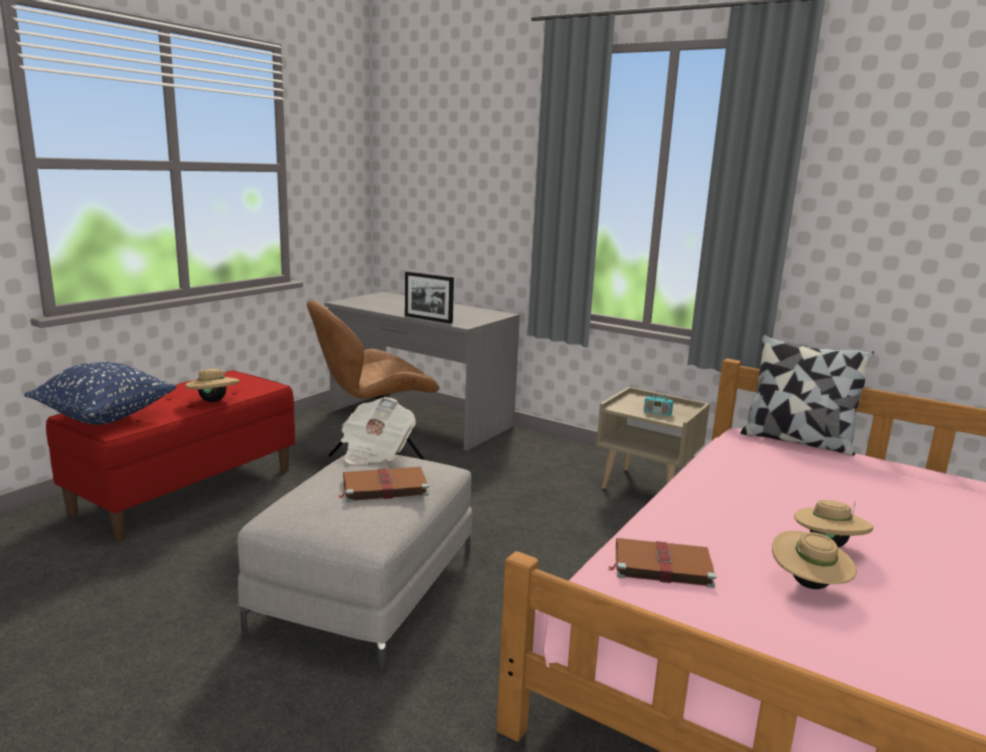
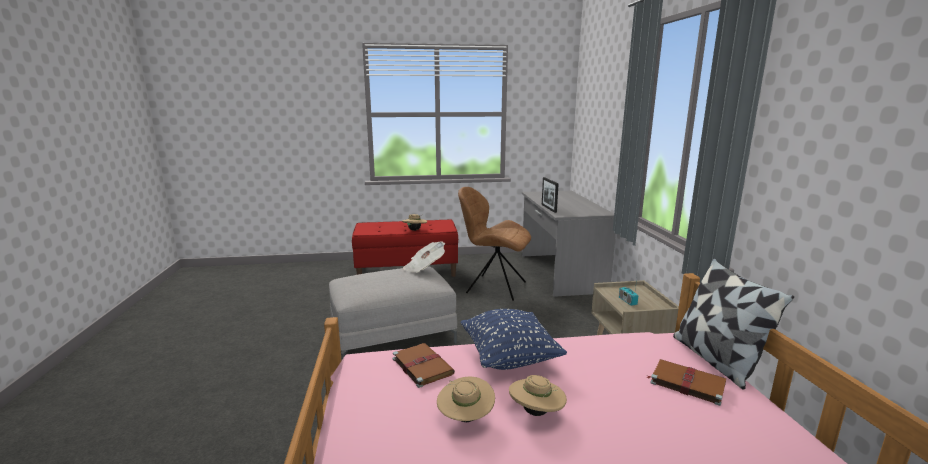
camera: 50 degrees right, 0 degrees up
blue pillow [24,362,177,425] -> blue pillow moved to [461,309,567,370]
brown book [339,467,429,502] -> brown book moved to [646,359,726,406]

